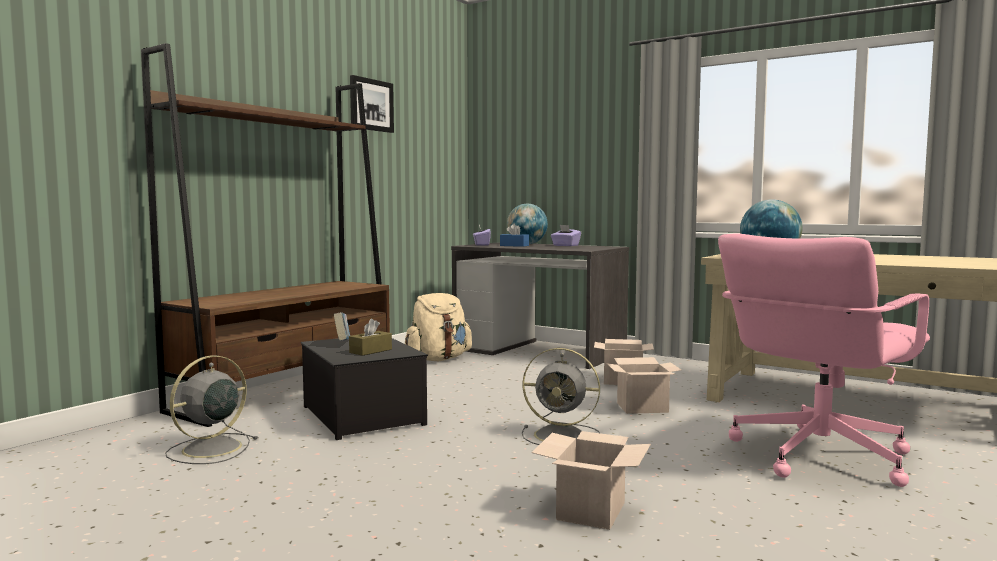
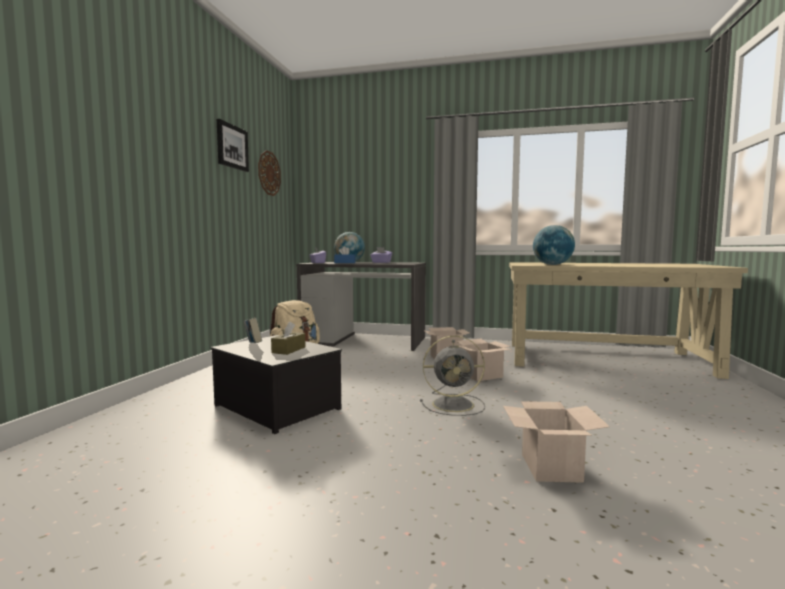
camera: 20 degrees left, 0 degrees up
brown bookcase [141,43,390,427] -> none
grey fan [165,355,258,464] -> none
pink office chair [718,234,930,487] -> none
none -> wall clock [258,150,281,196]

